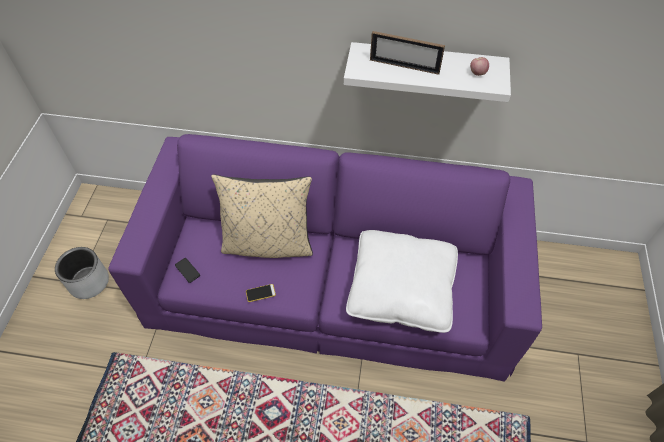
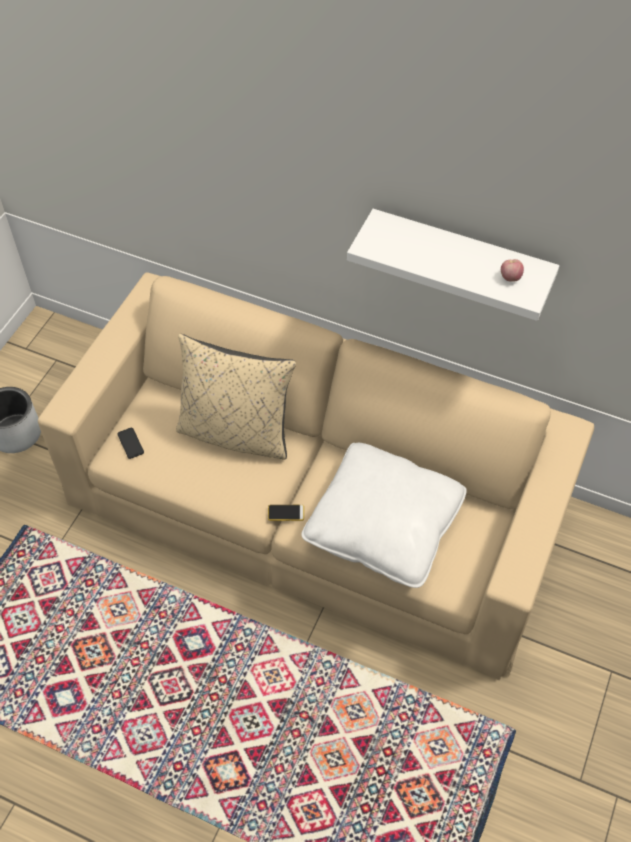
camera: 15 degrees right, 0 degrees up
purple sofa [108,134,542,382] -> beige sofa [38,272,594,680]
phone [246,284,276,302] -> phone moved to [268,505,304,521]
picture frame [370,31,445,75] -> none

